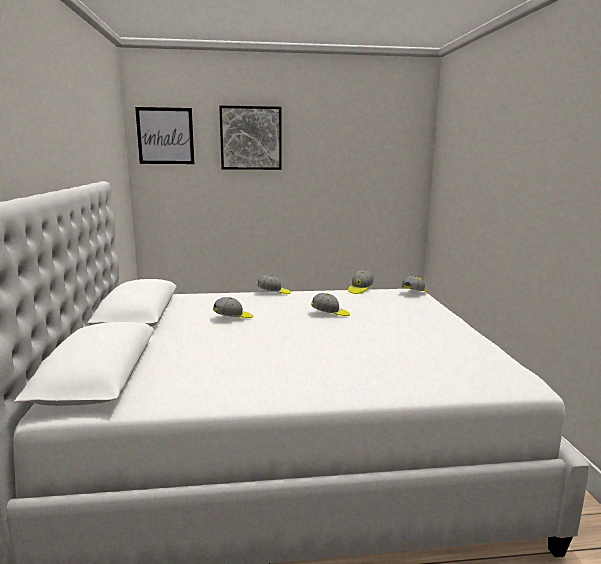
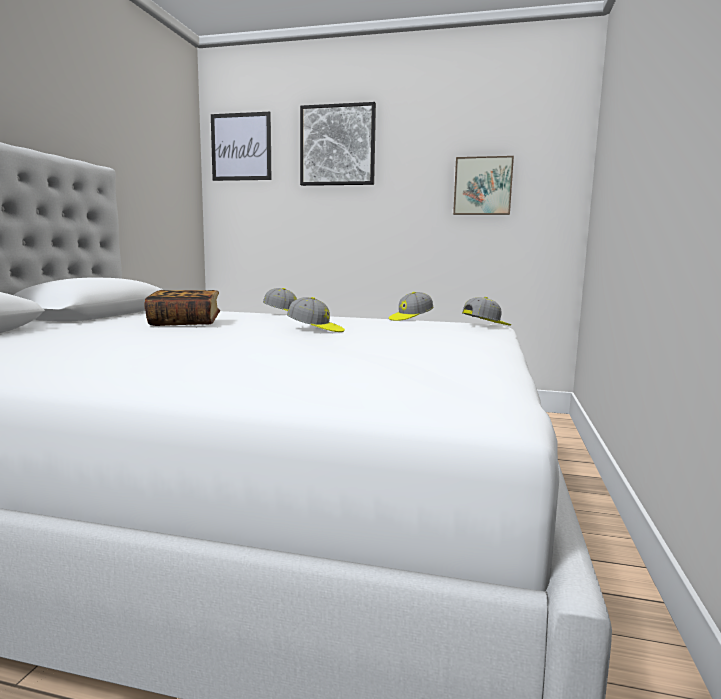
camera: 20 degrees right, 5 degrees down
cap [213,297,253,318] -> book [145,290,220,326]
none -> picture [453,156,514,215]

